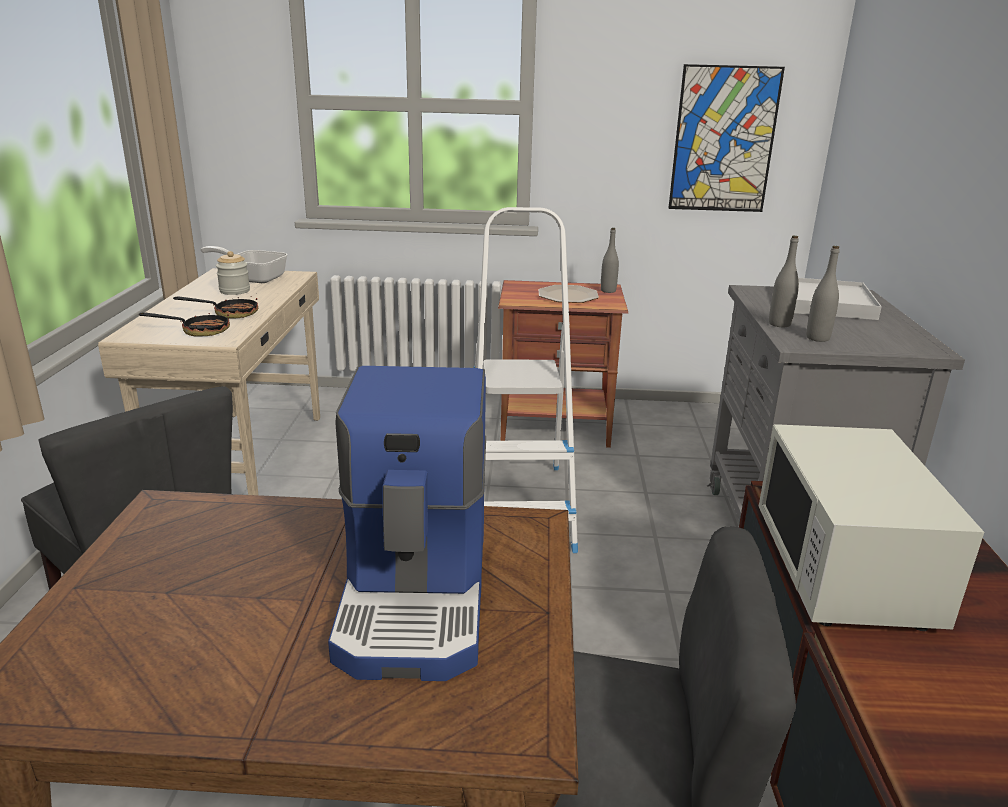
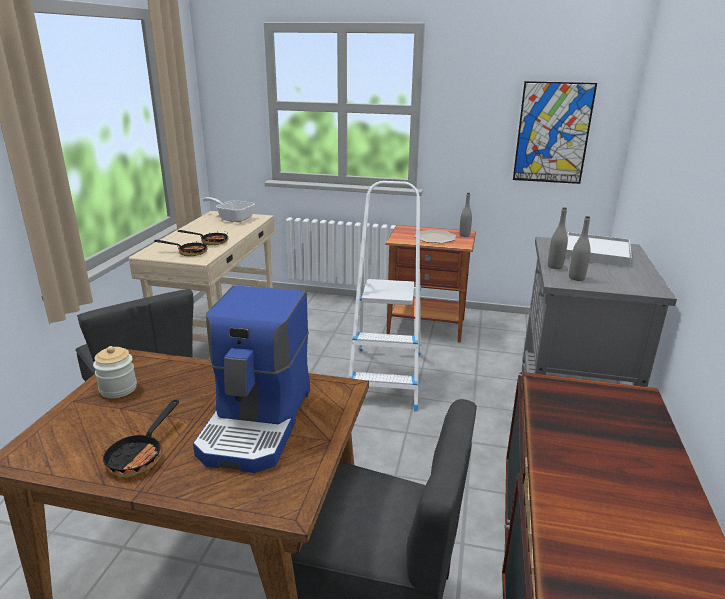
camera: 10 degrees right, 0 degrees up
jar [216,251,250,295] -> jar moved to [93,346,137,398]
white microwave [759,424,984,631] -> none
none -> frying pan [101,399,179,478]

